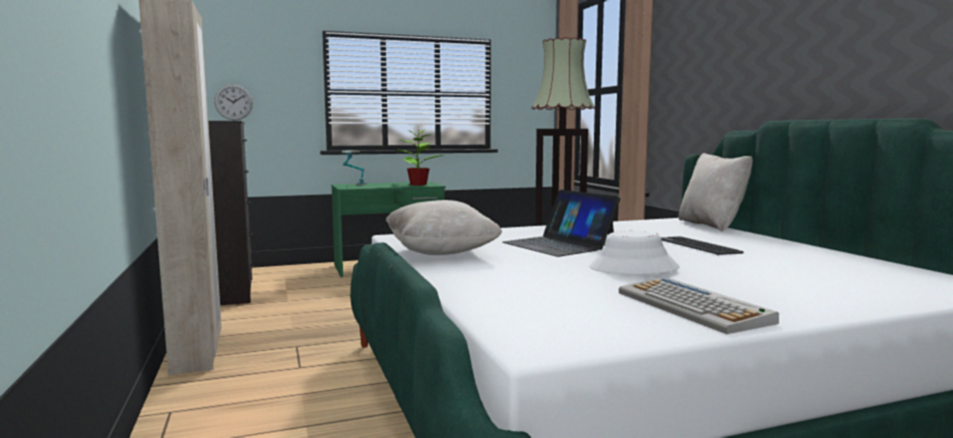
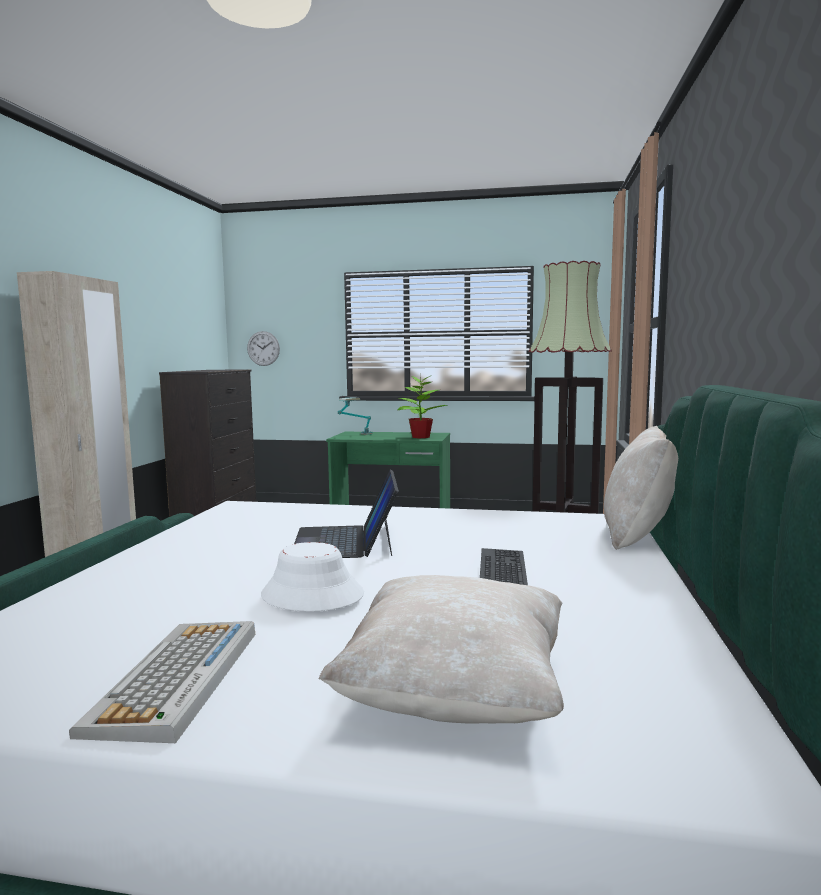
camera: 30 degrees right, 0 degrees up
beige pillow [386,200,502,255] -> beige pillow moved to [319,575,564,724]

